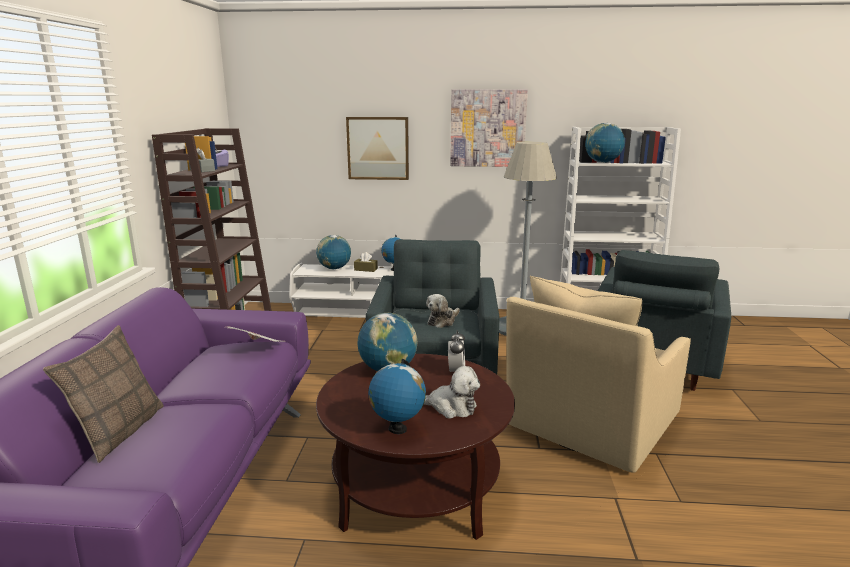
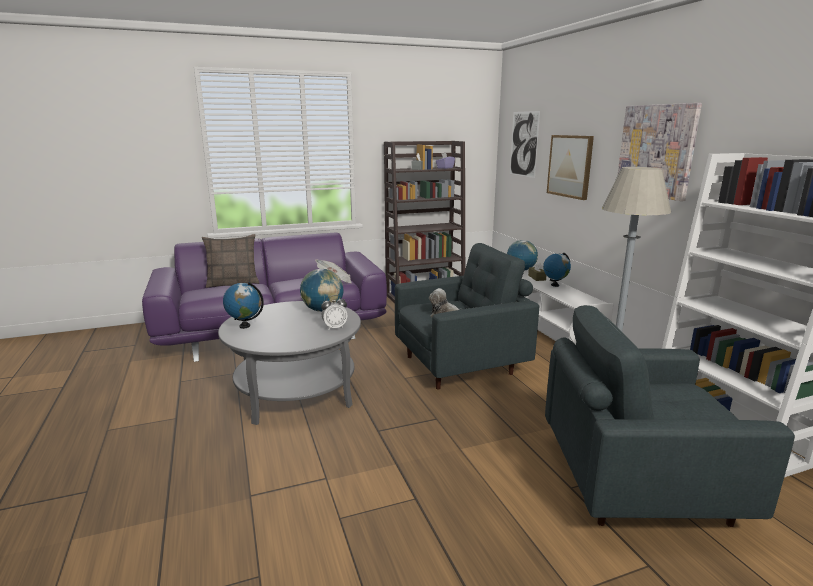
camera: 65 degrees right, 0 degrees up
brown coffee table [316,354,515,540] -> grey coffee table [218,301,361,425]
plush toy [424,366,480,419] -> none
beige armchair [506,276,691,473] -> none
globe [585,123,625,163] -> none
none -> picture [510,111,540,178]

